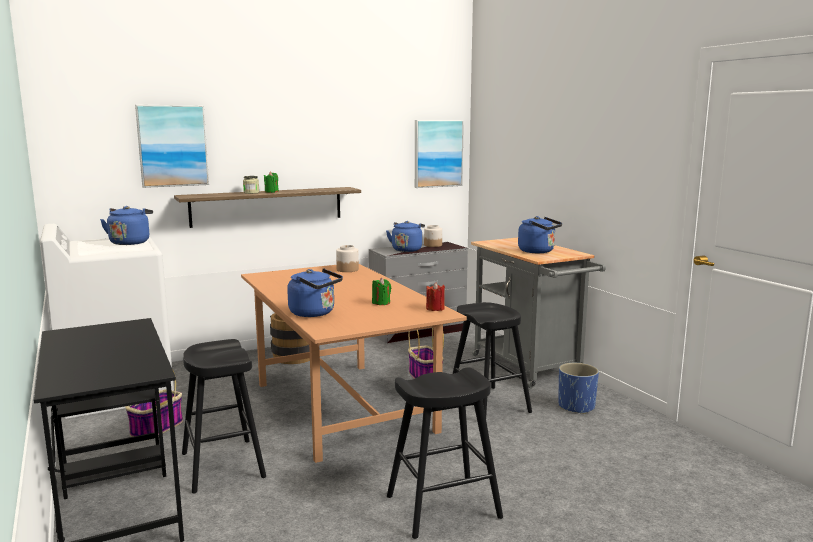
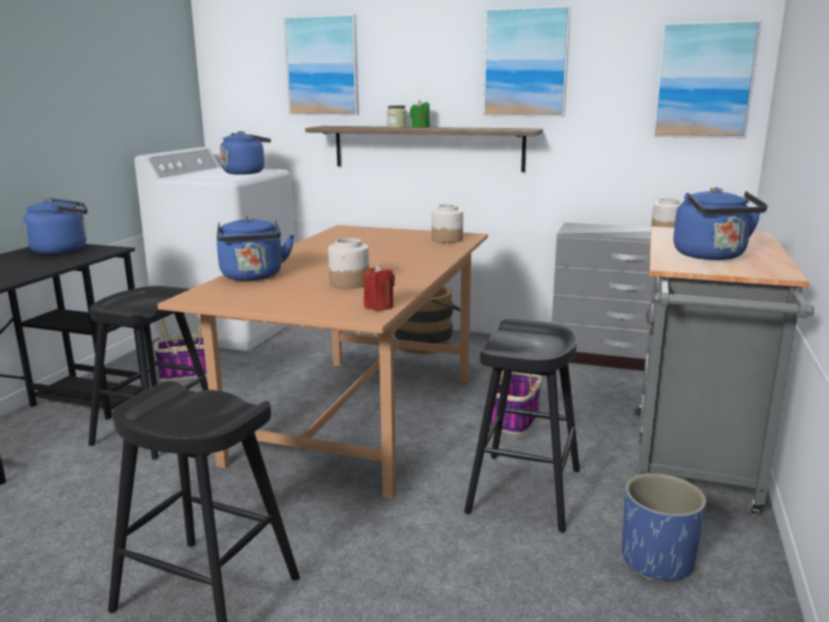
camera: 45 degrees right, 5 degrees up
green candle [372,278,391,305] -> jar [328,238,369,289]
blue kettle [386,221,425,252] -> blue kettle moved to [23,198,88,254]
none -> picture [483,5,571,117]

